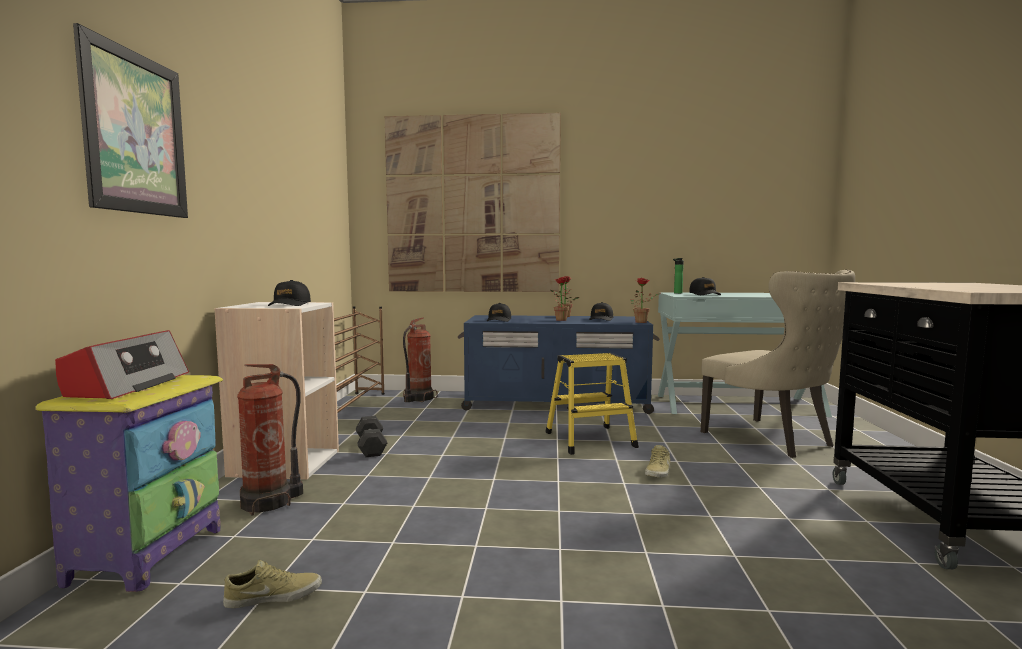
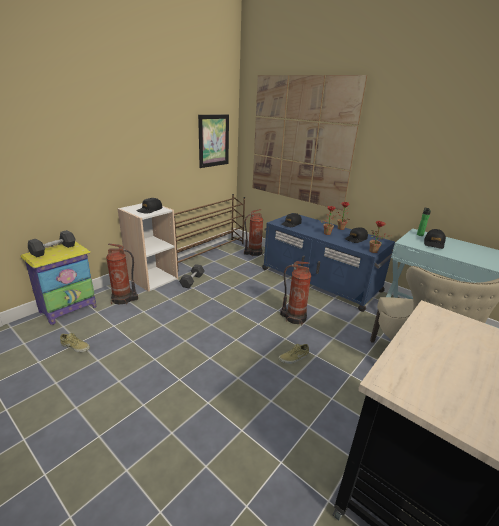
camera: 35 degrees right, 20 degrees up
radio [55,330,189,399] -> grey dumbbell [28,230,75,257]
picture [73,23,188,218] -> picture moved to [198,115,229,168]
yellow step ladder [545,353,639,455] -> fire extinguisher [280,261,311,326]

